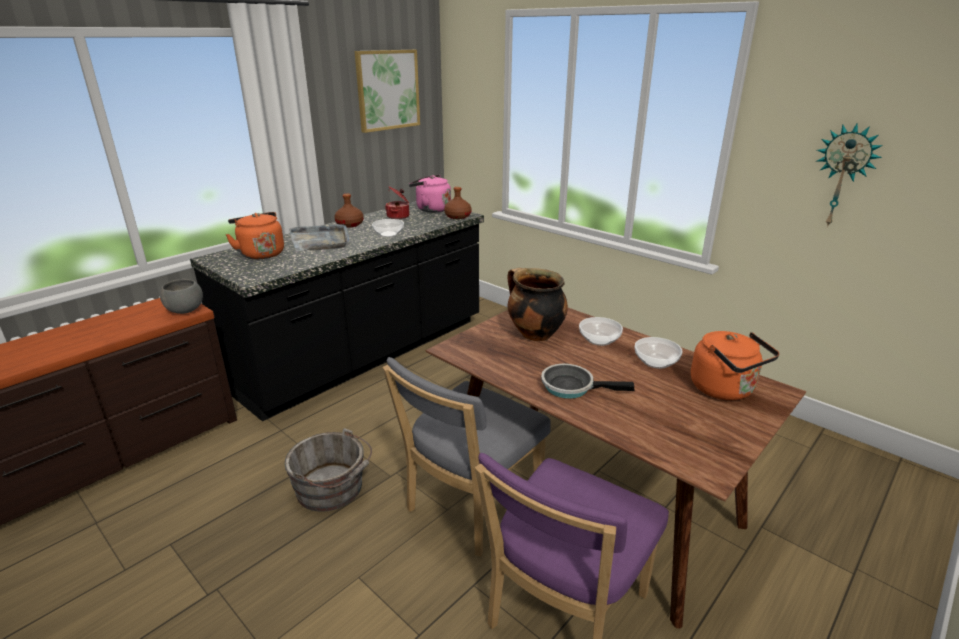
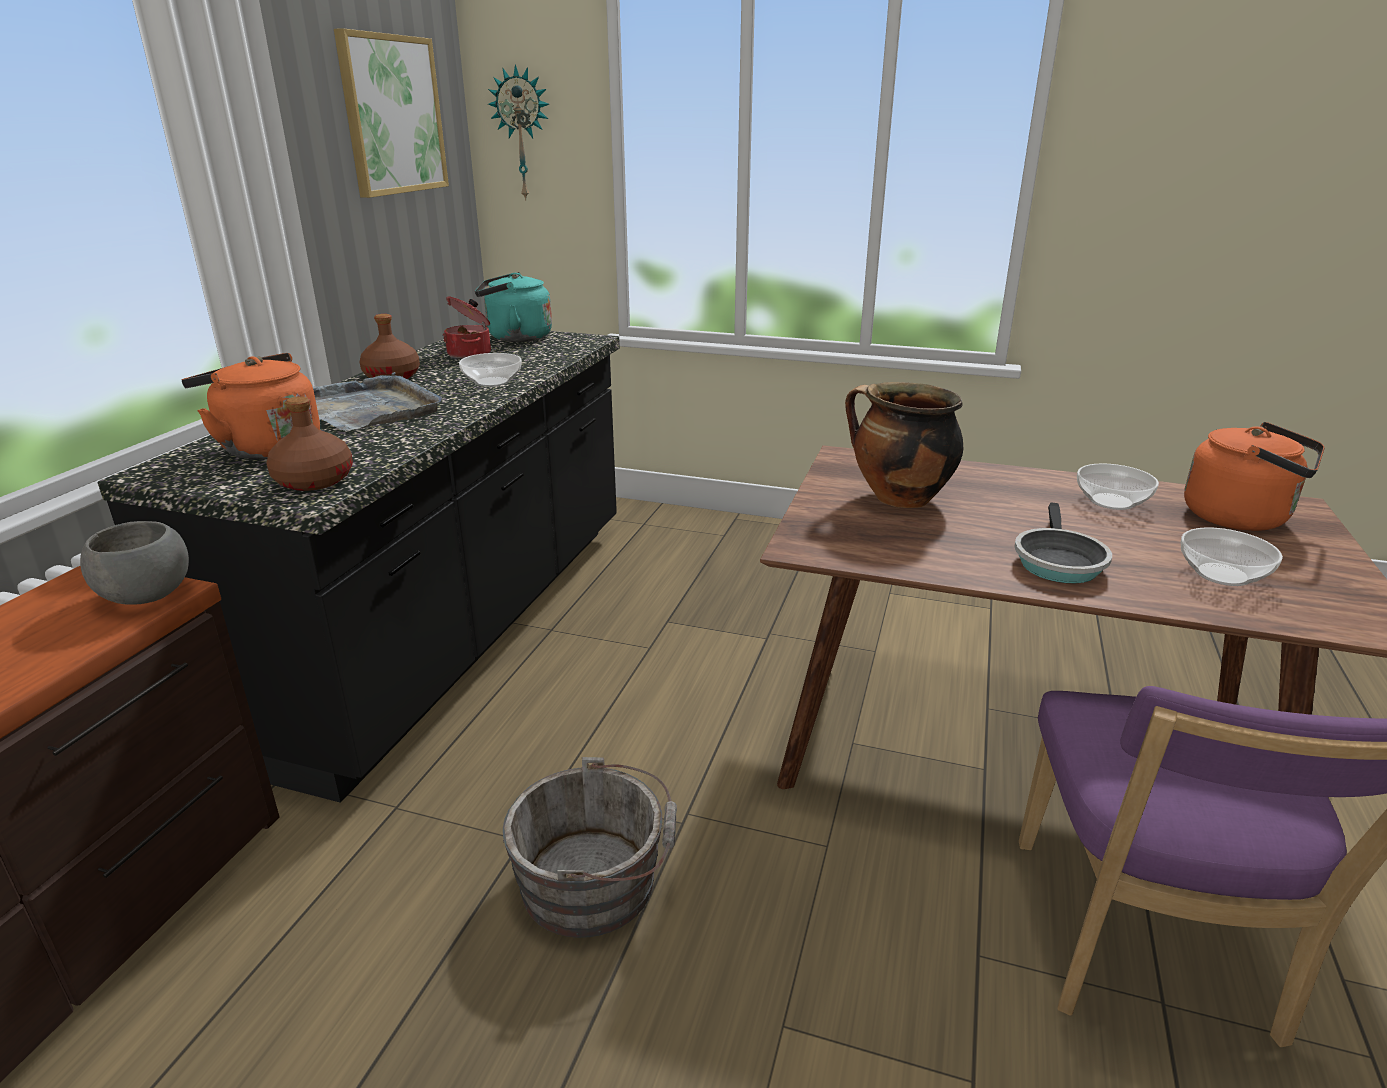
camera: 25 degrees left, 0 degrees up
grey chair [382,357,551,557] -> none
pink kettle [409,175,451,213] -> turquoise kettle [475,272,552,342]
brown bottle [444,187,472,219] -> brown bottle moved to [266,396,353,491]
frying pan [541,364,635,399] -> frying pan turned 60 degrees counterclockwise [1014,503,1112,583]
bowl [579,317,623,346] -> bowl moved to [1181,527,1283,586]
wall clock [817,124,883,228] -> wall clock moved to [488,64,549,201]

